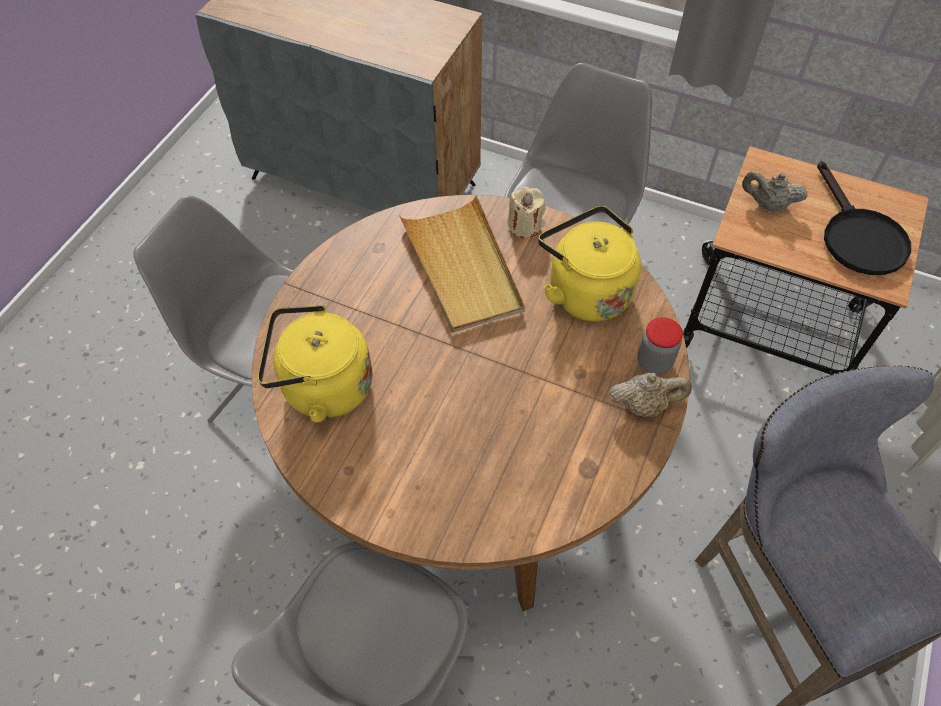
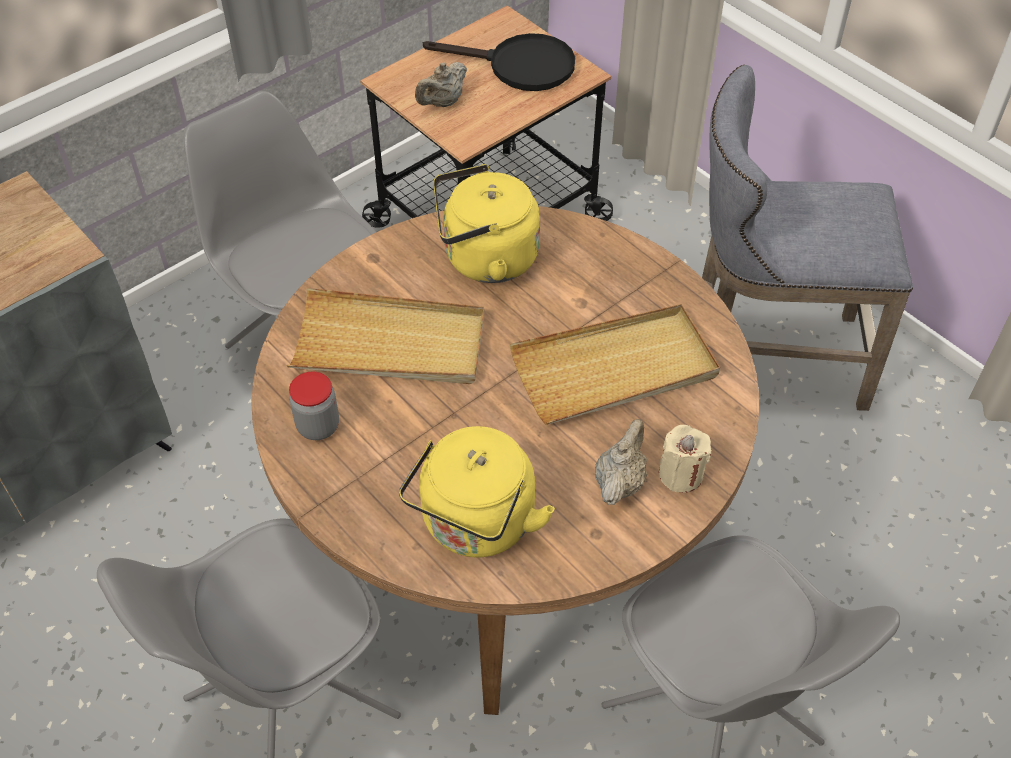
camera: 65 degrees left, 5 degrees down
beige candle [508,186,546,238] -> beige candle moved to [659,425,712,493]
beige teapot [609,373,692,417] -> beige teapot moved to [595,419,647,505]
jar [637,317,683,375] -> jar moved to [289,372,339,440]
none -> beige tray [510,304,720,425]

